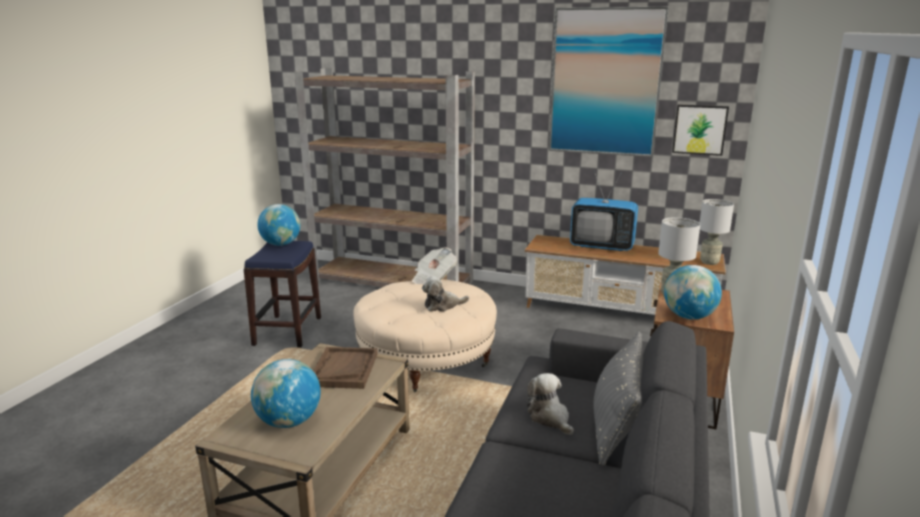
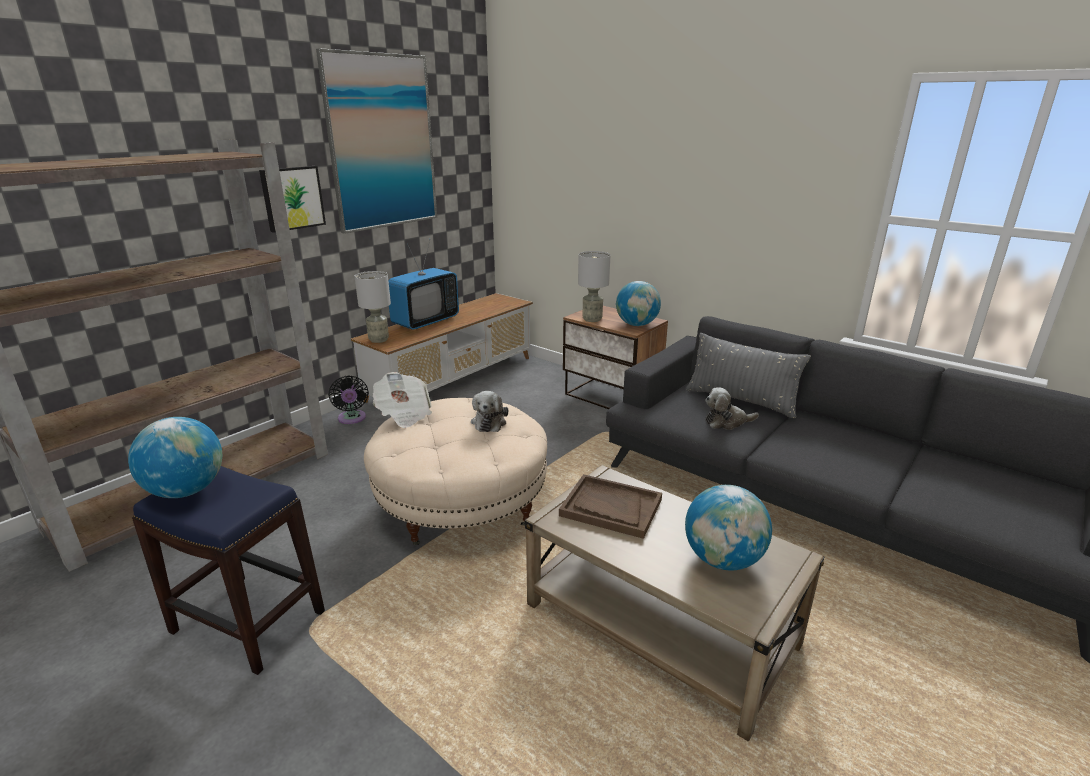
camera: 70 degrees left, 5 degrees up
picture [672,105,729,156] -> picture moved to [259,166,326,233]
grey table lamp [700,199,734,265] -> grey table lamp moved to [354,271,391,343]
none -> black fan [328,375,369,424]

